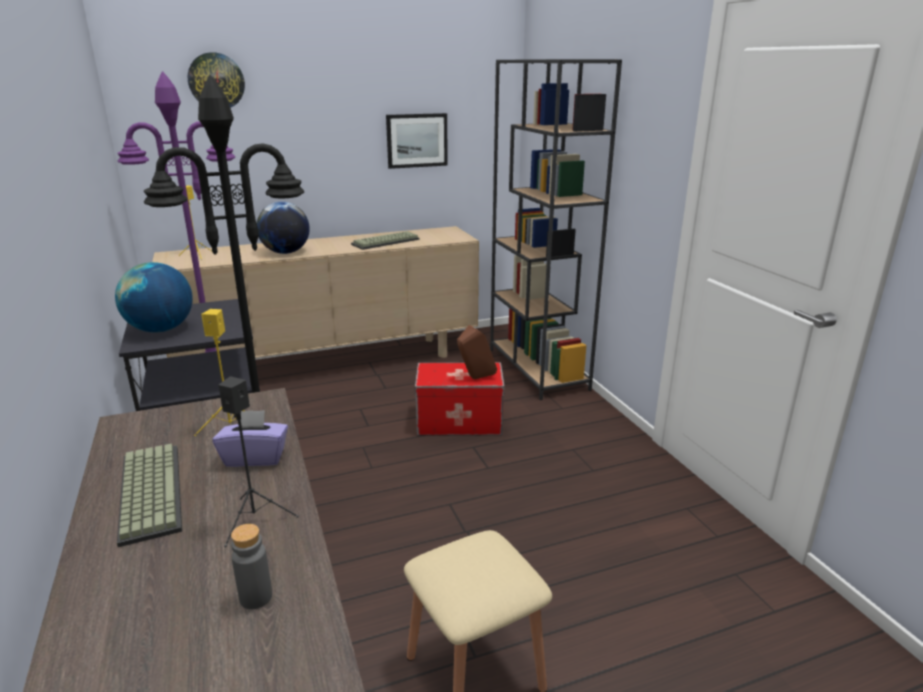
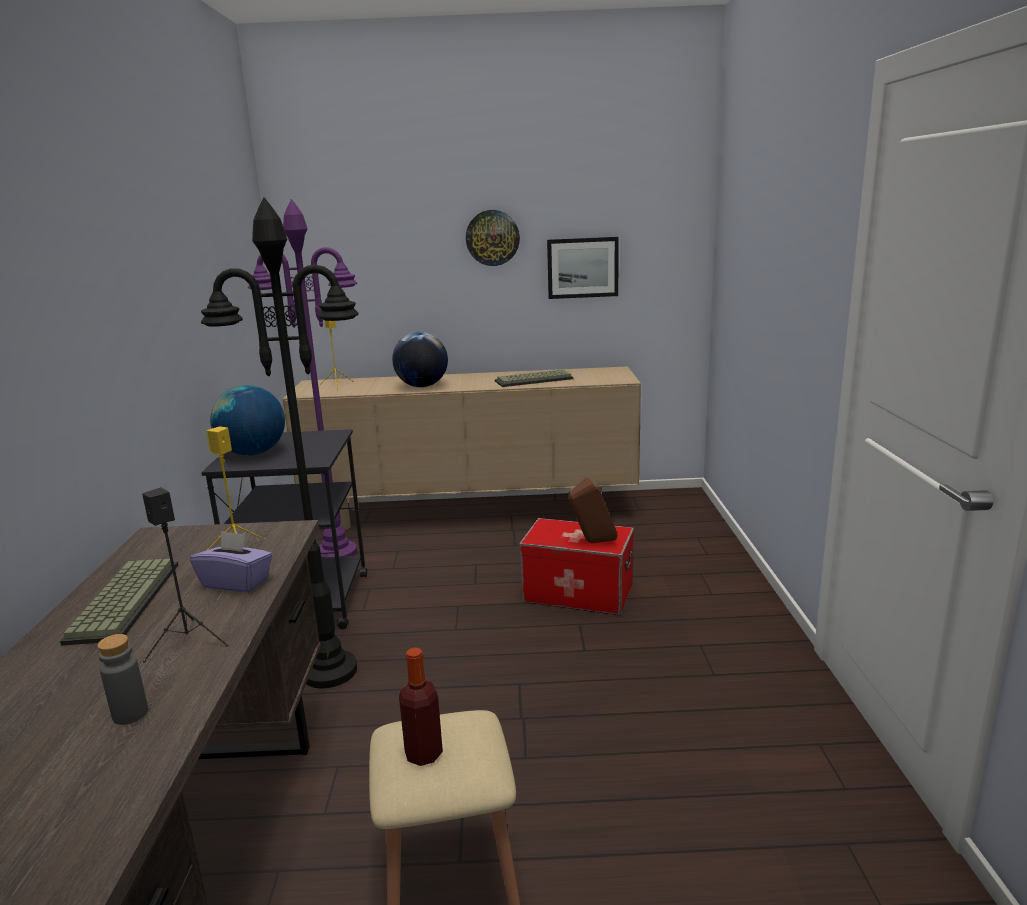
camera: 20 degrees right, 5 degrees down
wall clock [188,52,245,108] -> wall clock moved to [466,210,520,266]
bookcase [490,59,622,400] -> none
none -> bottle [399,647,443,766]

